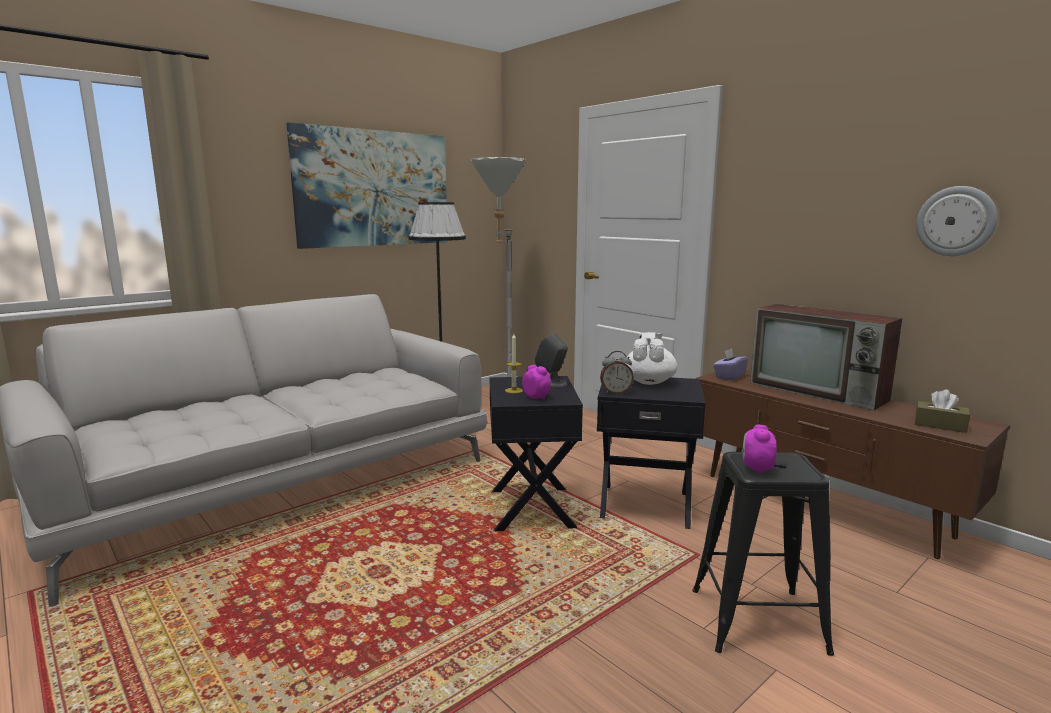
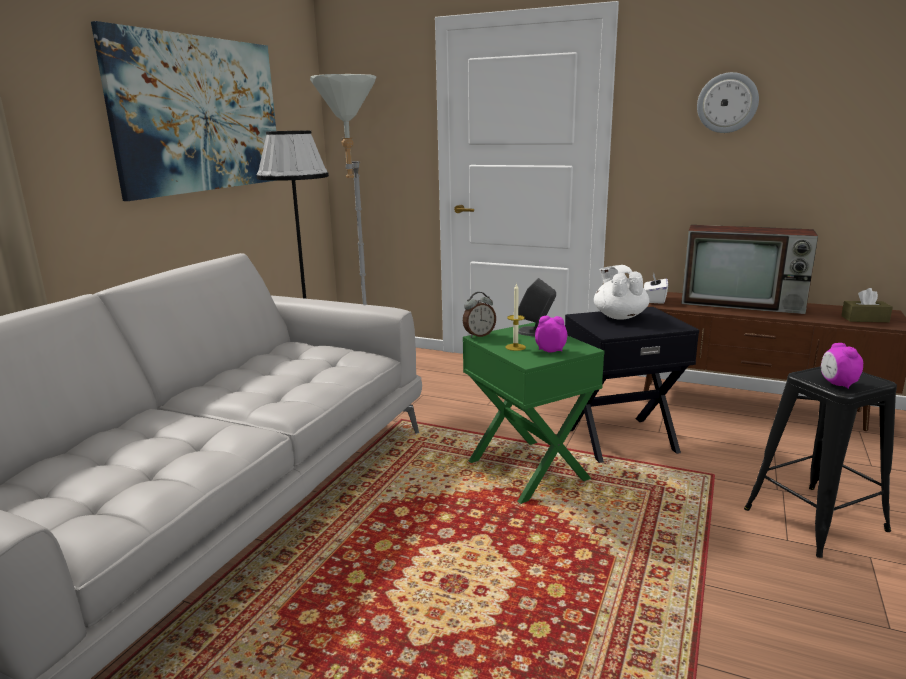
camera: 25 degrees left, 5 degrees up
black side table [490,376,583,531] -> green side table [463,322,605,504]
alarm clock [600,351,634,394] -> alarm clock moved to [463,292,496,338]
purple tissue box [713,348,748,380] -> white tissue box [644,274,668,304]
wall clock [916,186,997,256] -> wall clock moved to [697,72,759,133]

